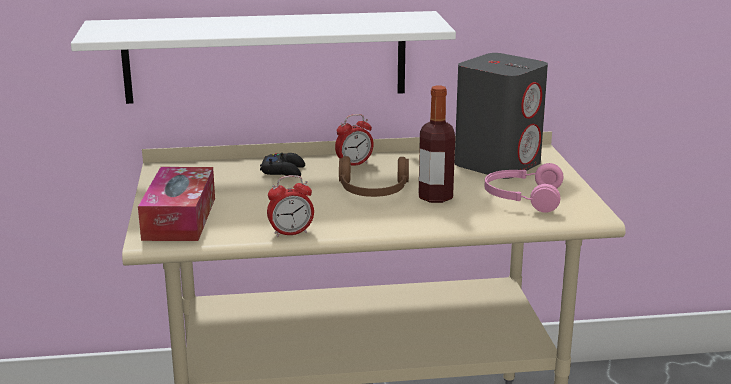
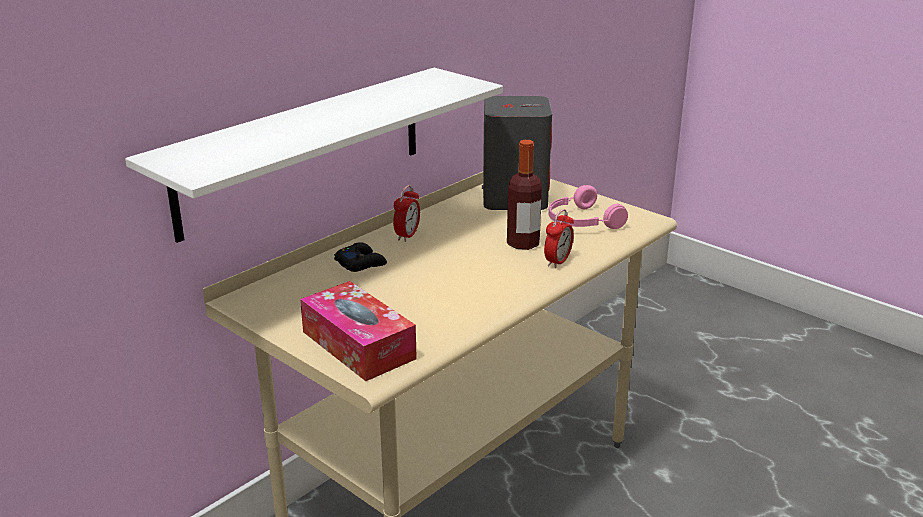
camera: 40 degrees left, 5 degrees up
alarm clock [267,175,314,237] -> alarm clock moved to [544,209,574,268]
brown headphones [339,156,409,197] -> none

